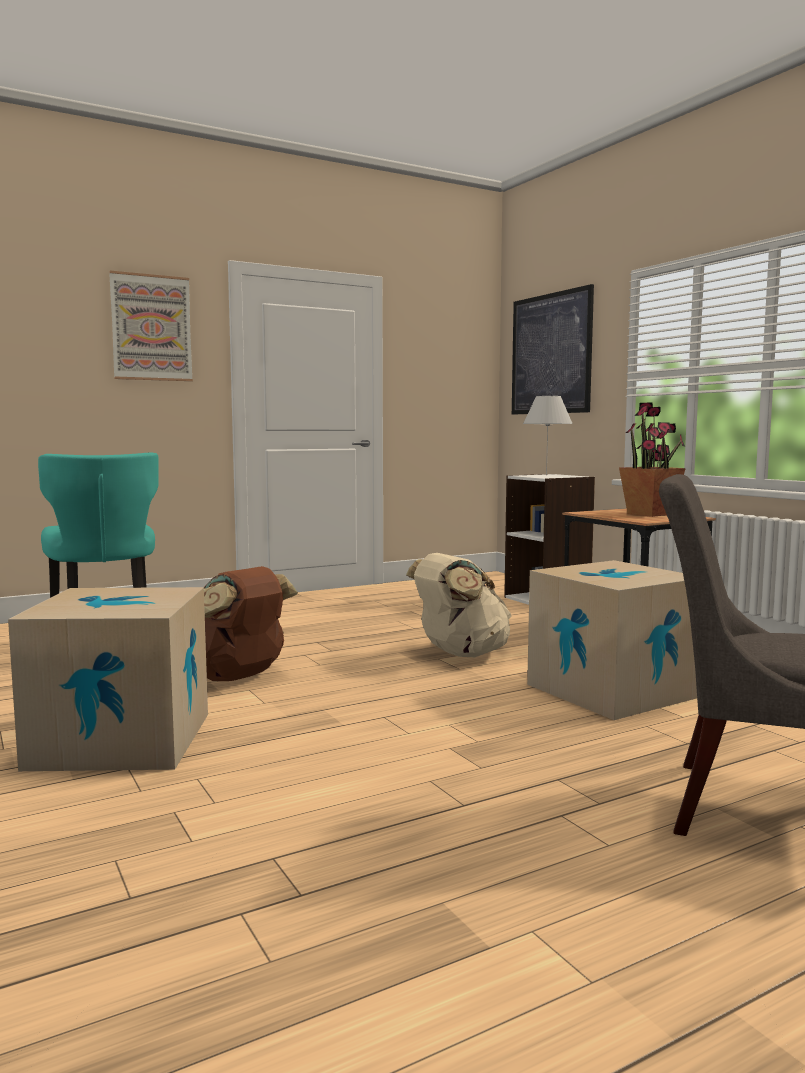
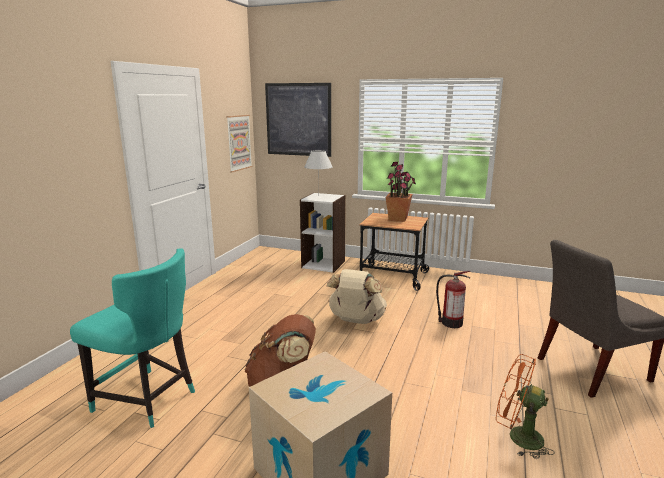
camera: 40 degrees left, 10 degrees up
picture [109,271,193,381] -> picture moved to [226,115,252,172]
cardboard box [527,560,697,720] -> fire extinguisher [436,271,470,328]
none -> orange fan [496,354,555,459]

